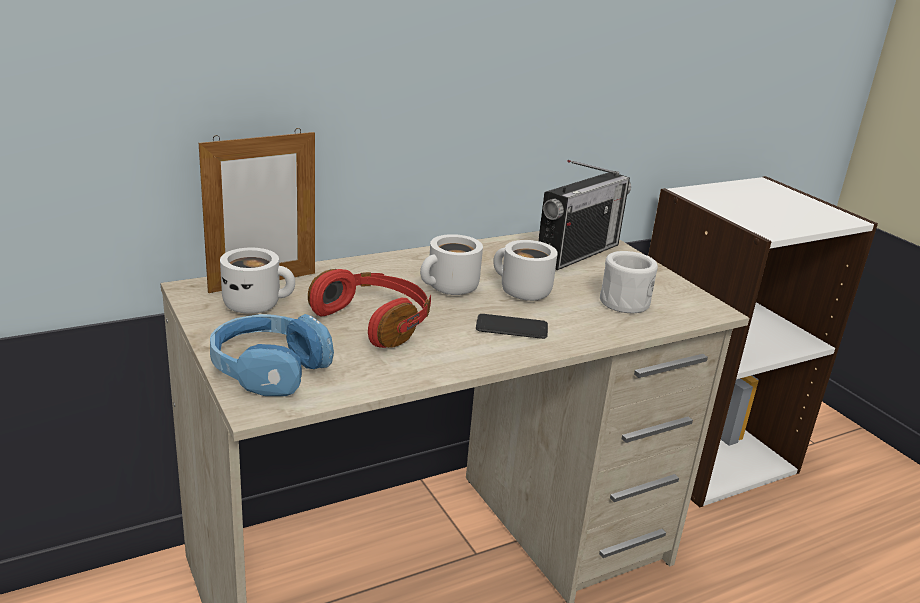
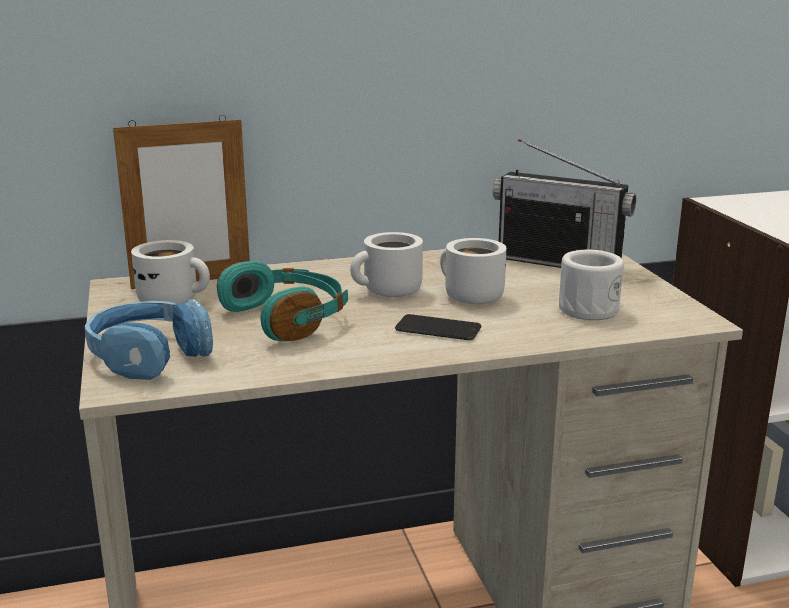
camera: 15 degrees right, 5 degrees down
red headphones [308,269,431,348] -> turquoise headphones [217,261,348,341]
radio [538,160,631,270] -> radio turned 60 degrees clockwise [493,139,636,268]

